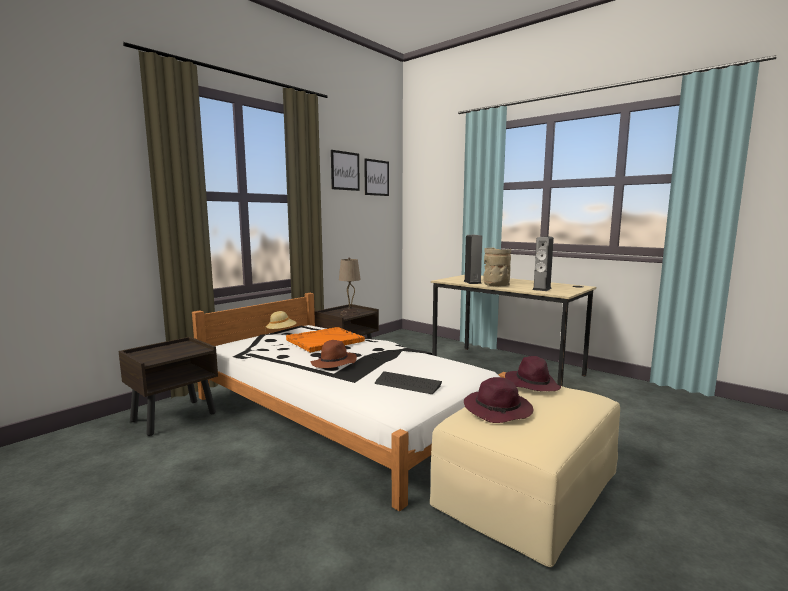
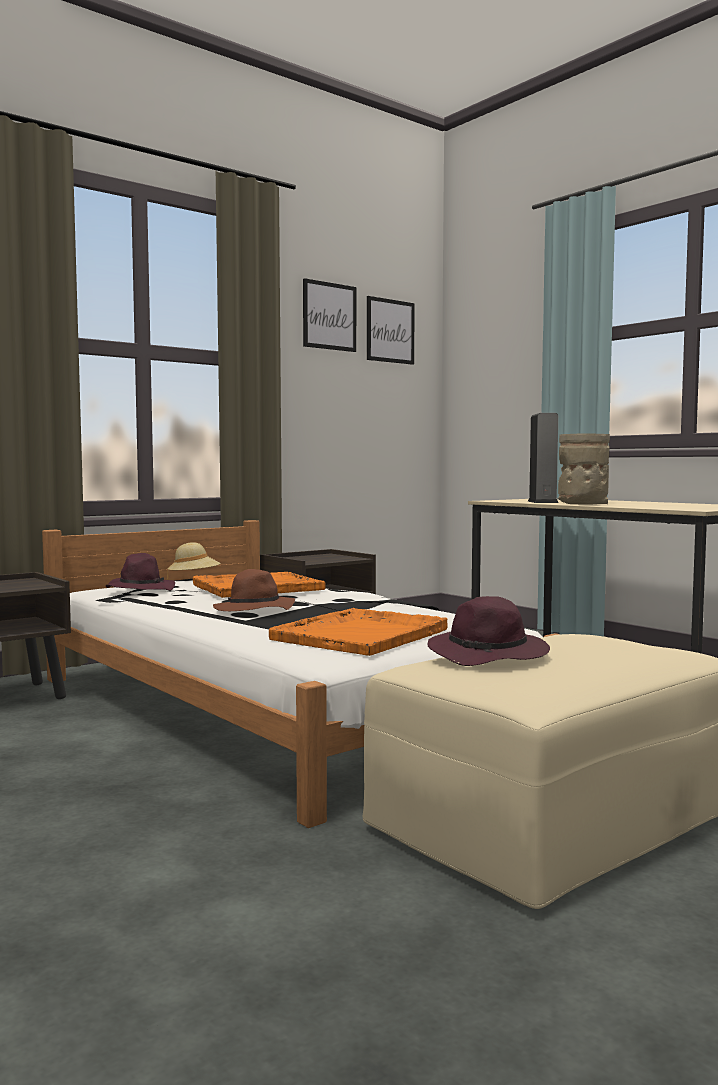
camera: 10 degrees right, 5 degrees down
beige table lamp [339,258,361,316] -> none
keyboard [375,371,442,394] -> orange tray [269,608,448,656]
purple hat [505,356,561,391] -> purple hat moved to [106,553,175,591]
speaker [532,236,554,291] -> none

